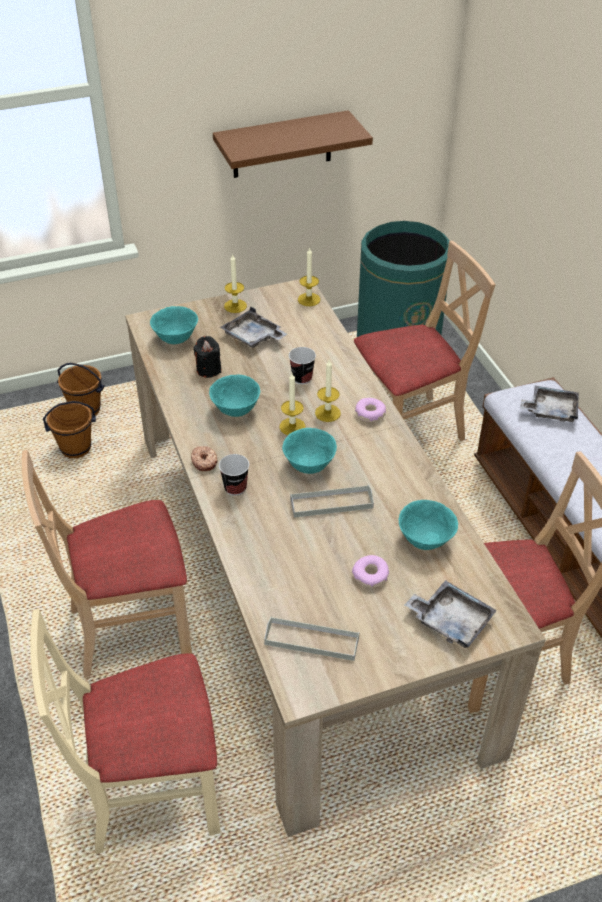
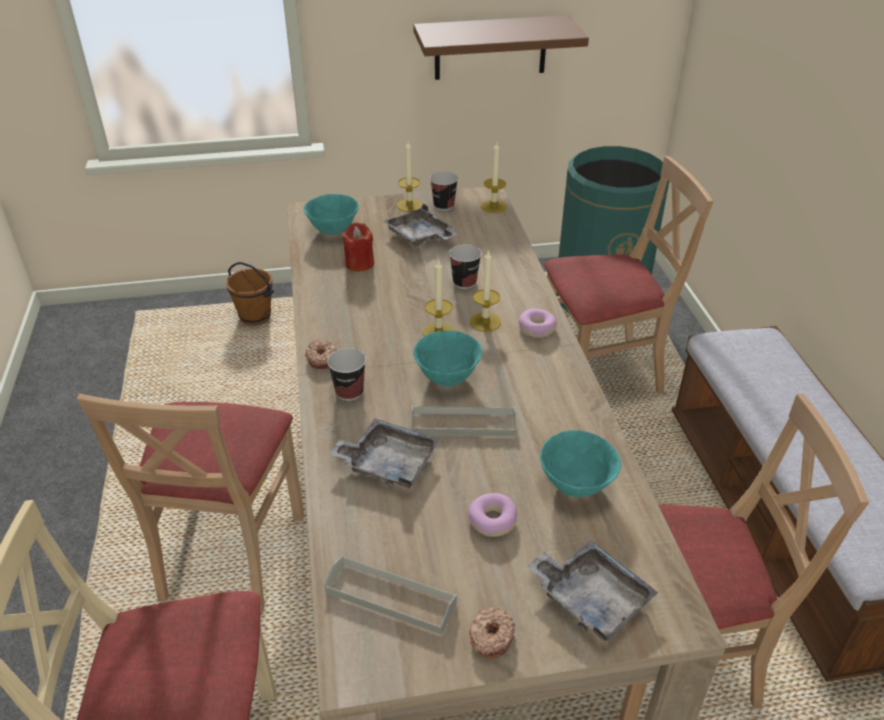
camera: 10 degrees right, 5 degrees down
beige chair [22,450,192,678] -> beige chair turned 75 degrees counterclockwise [77,394,304,612]
brown bucket [43,401,96,458] -> none
black candle [193,336,221,378] -> red candle [342,223,374,271]
turquoise bowl [209,375,260,417] -> none
grey tray [521,386,579,422] -> grey tray moved to [329,418,439,488]
none -> cup [430,172,458,211]
none -> donut [469,606,515,659]

